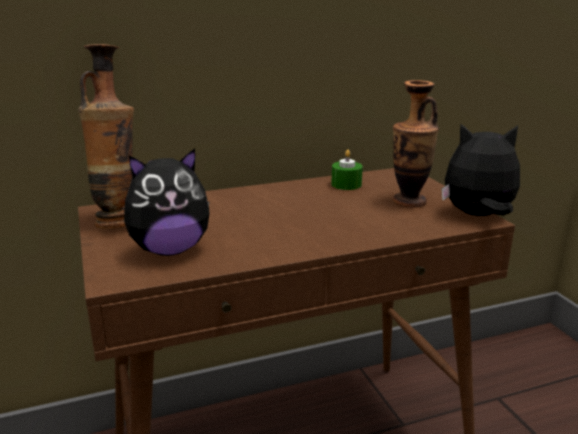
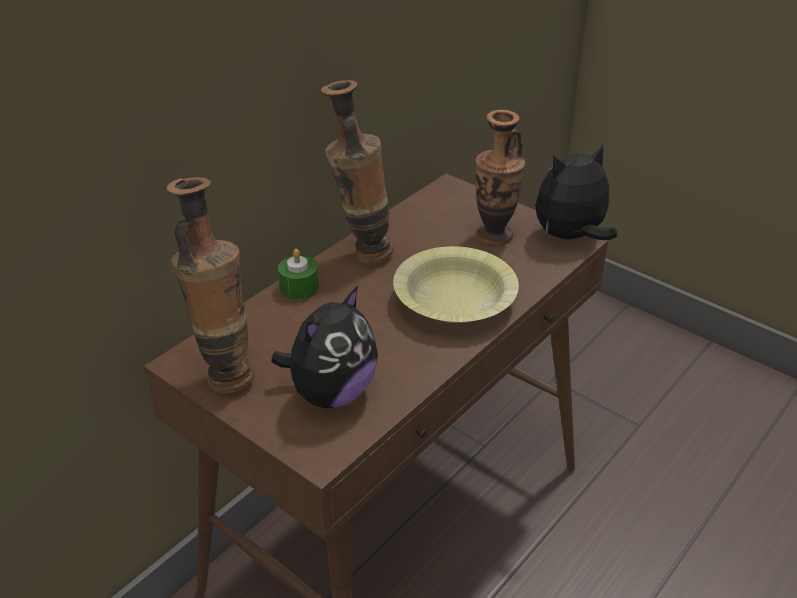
camera: 30 degrees left, 15 degrees up
green candle [331,150,363,190] -> green candle moved to [278,249,319,300]
none -> vase [321,80,394,263]
none -> yellow bowl [393,246,519,323]

